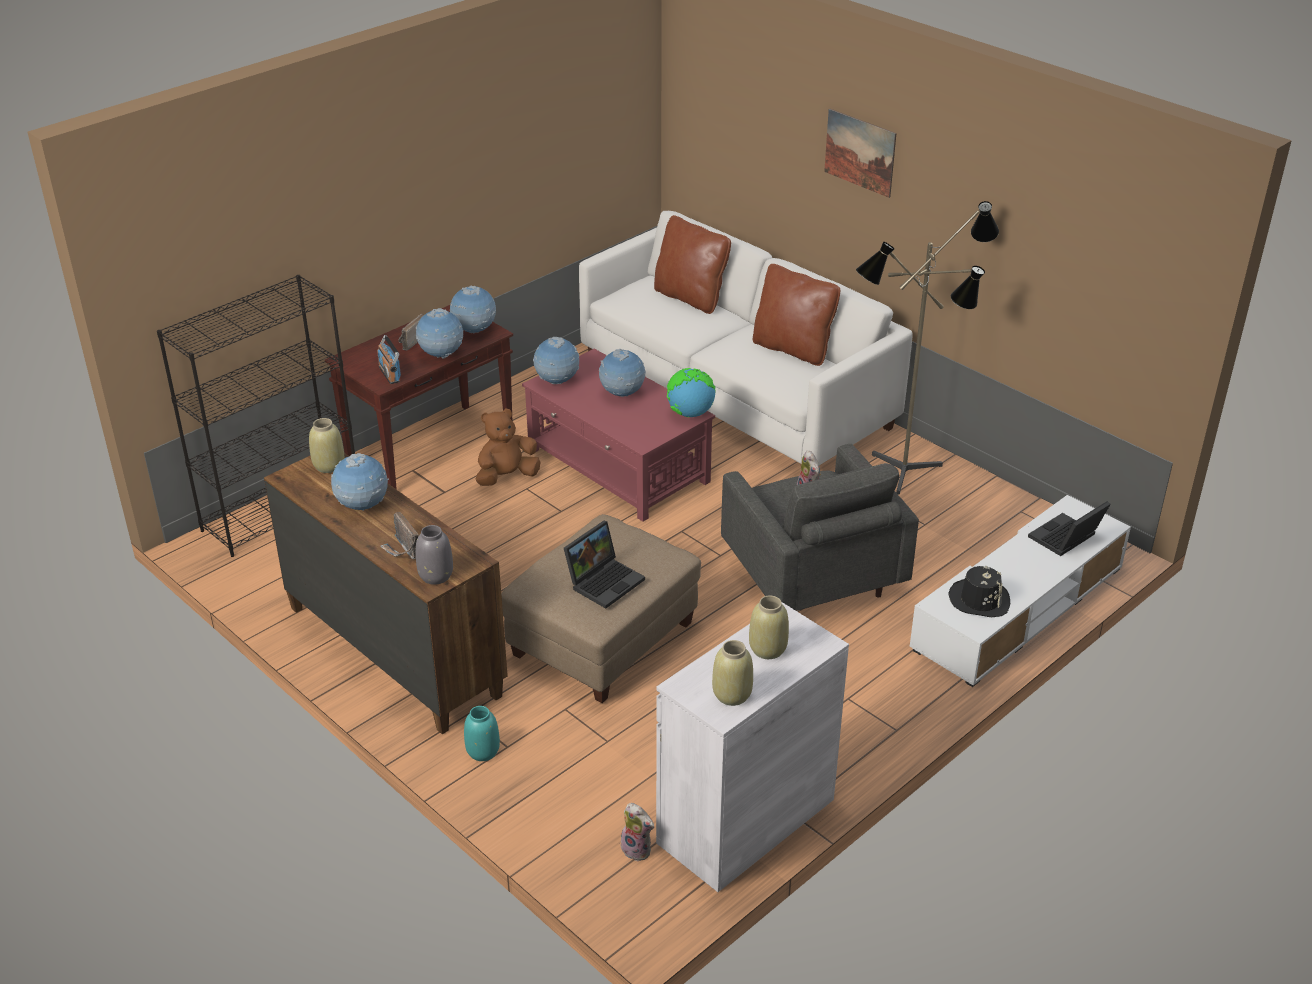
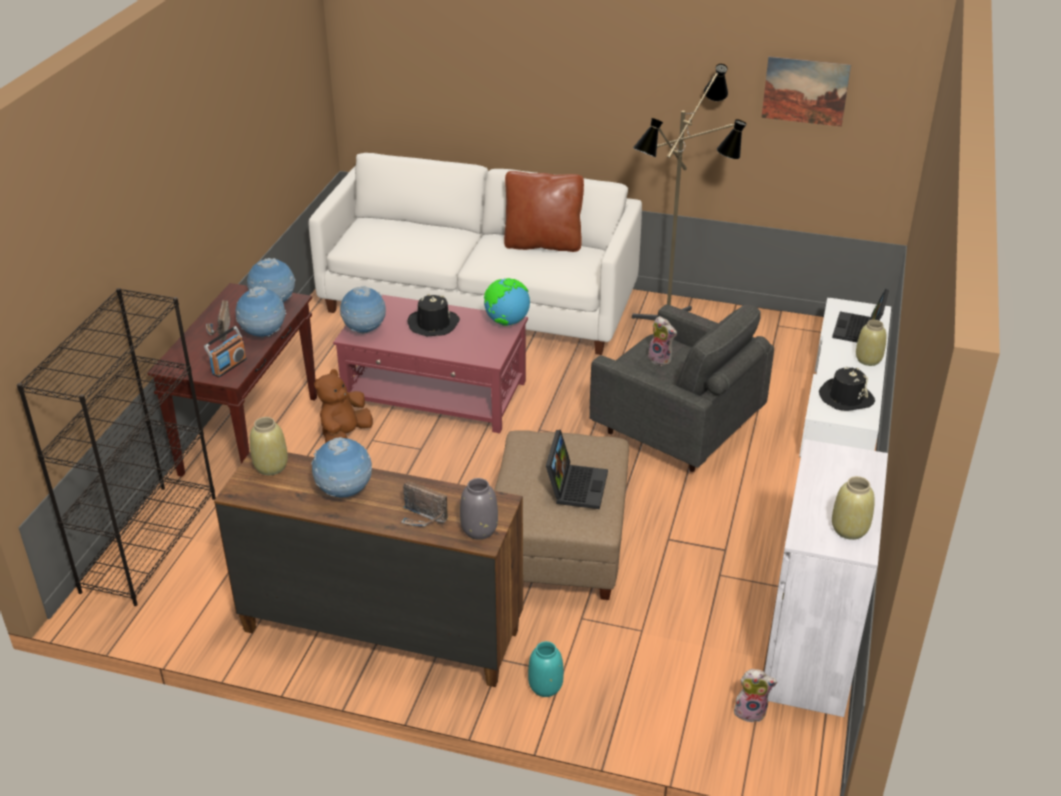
camera: 30 degrees left, 0 degrees up
radio [377,335,401,384] -> radio turned 90 degrees counterclockwise [204,326,247,377]
globe [599,349,646,397] -> black hat [408,294,460,336]
brown pillow [654,215,731,314] -> none
beige vase [749,596,789,659] -> beige vase moved to [856,320,886,366]
picture [824,109,896,198] -> picture moved to [761,56,851,127]

